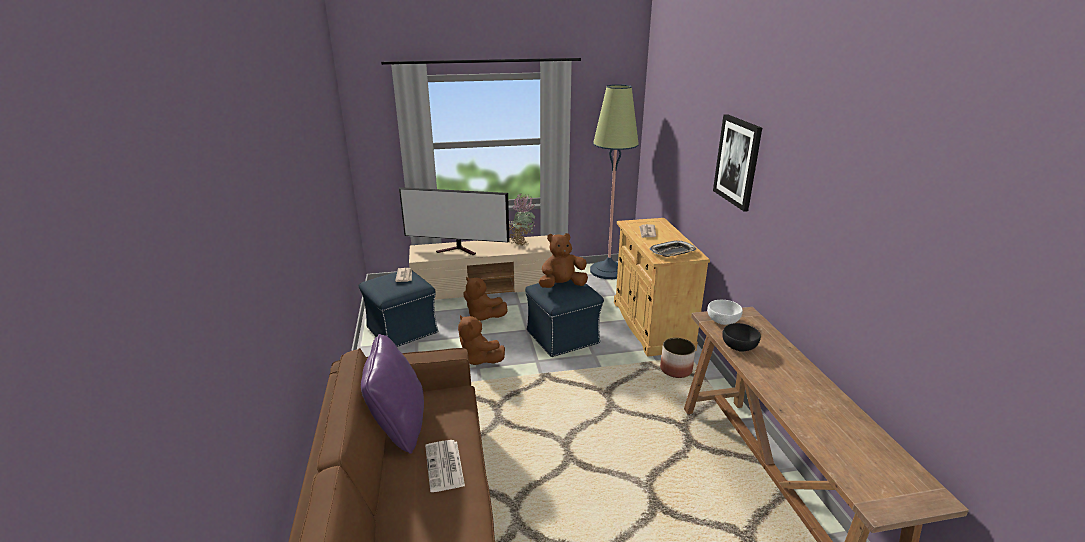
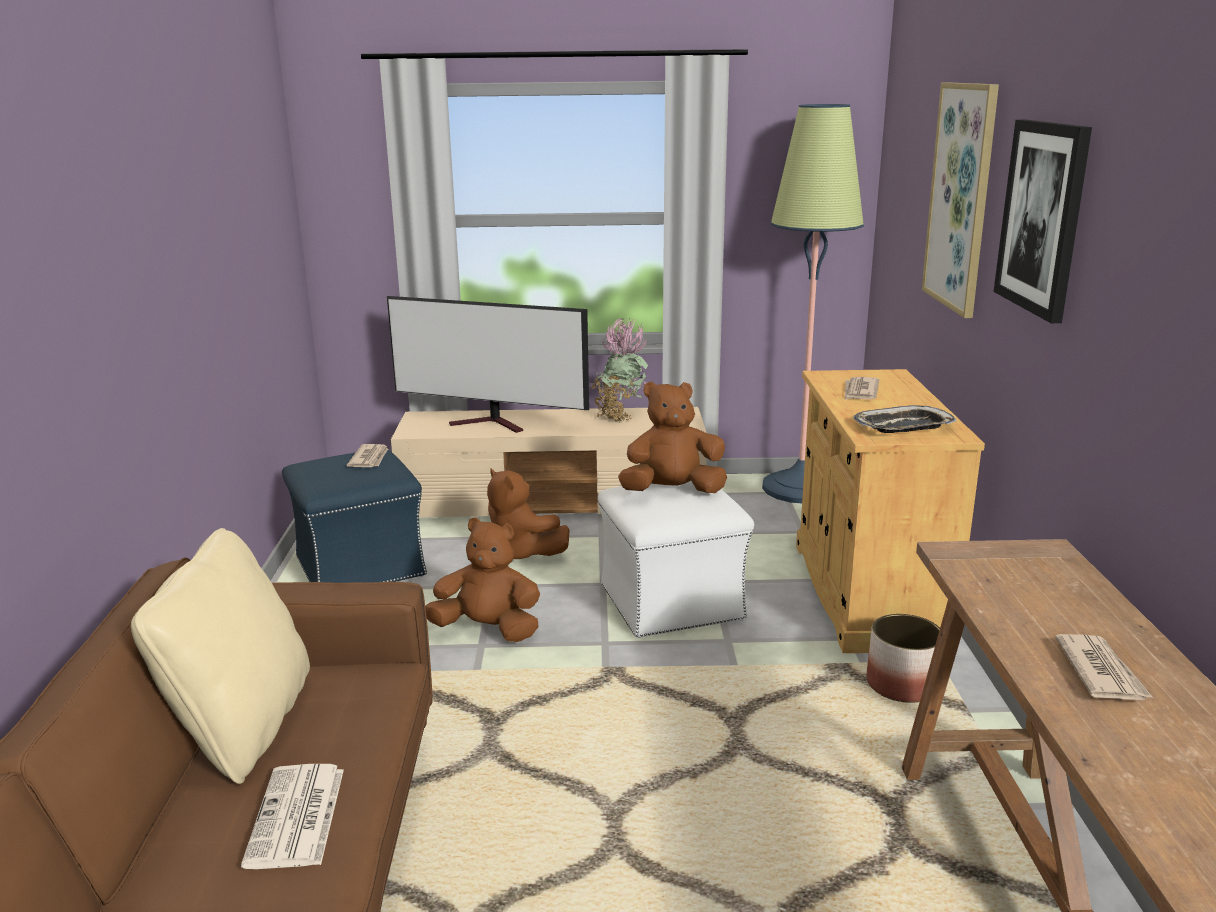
camera: 10 degrees right, 5 degrees down
purple pillow [361,334,424,454] -> beige pillow [131,528,310,784]
brown plush toy [458,315,505,365] -> brown plush toy turned 135 degrees clockwise [425,517,540,642]
blue ottoman [525,280,604,357] -> white ottoman [598,481,754,638]
white bowl [707,300,743,325] -> none
black bowl [722,323,761,352] -> none
none -> picture [922,82,999,318]
none -> newspaper [1055,634,1153,700]

